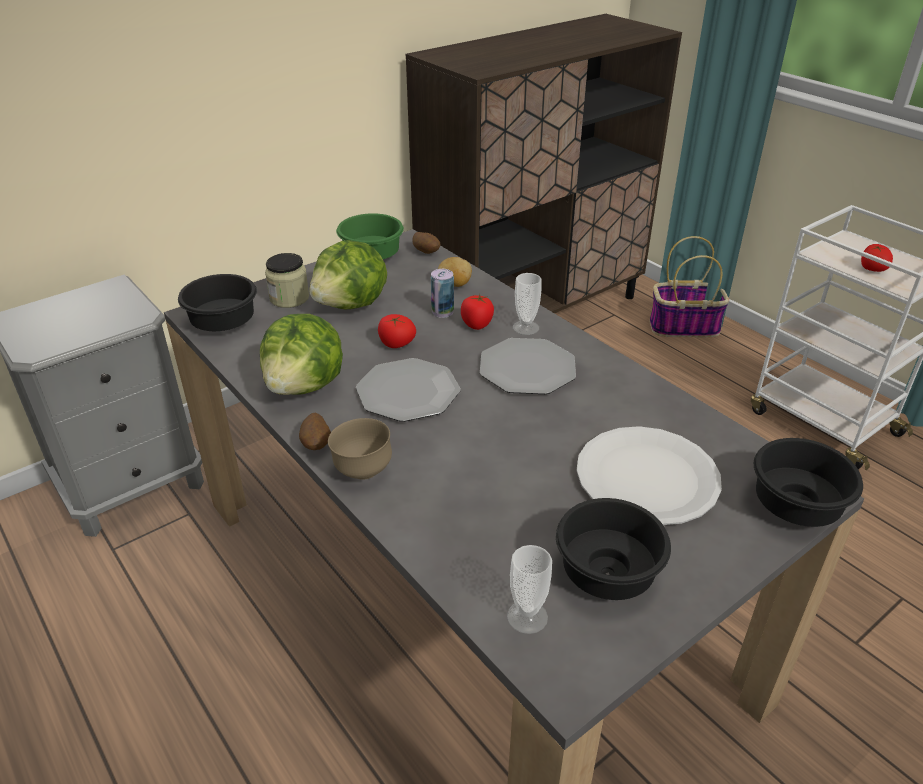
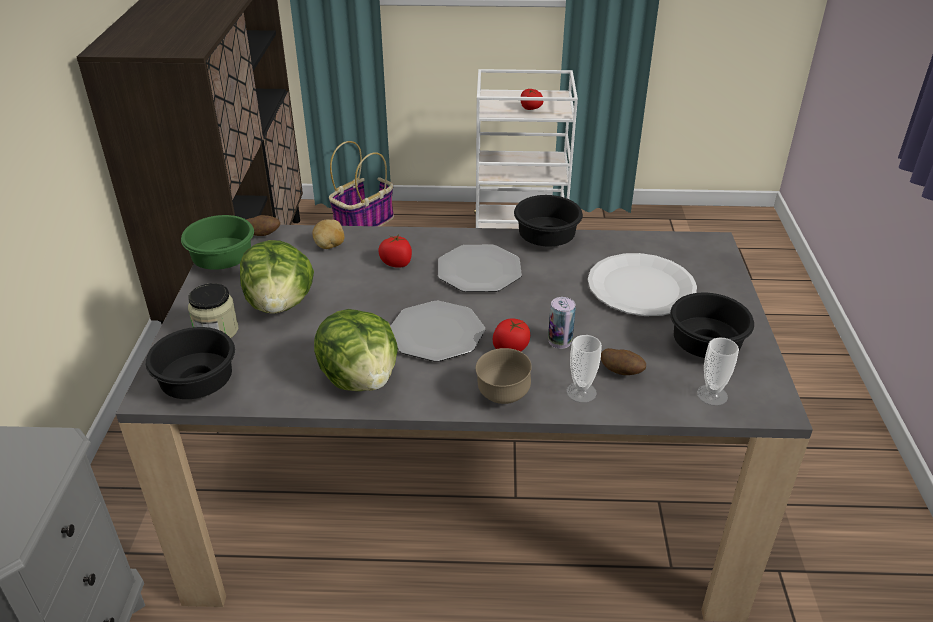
camera: 50 degrees left, 0 degrees up
potato [299,413,331,450] -> potato moved to [601,348,646,375]
tomato [378,314,416,348] -> tomato moved to [493,318,530,352]
can [431,269,454,318] -> can moved to [548,297,576,349]
cup [513,273,542,335] -> cup moved to [566,335,602,403]
black bowl [754,438,863,527] -> black bowl moved to [514,195,583,247]

